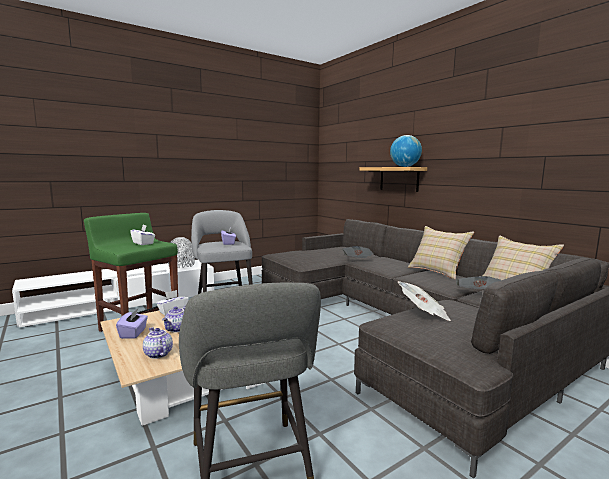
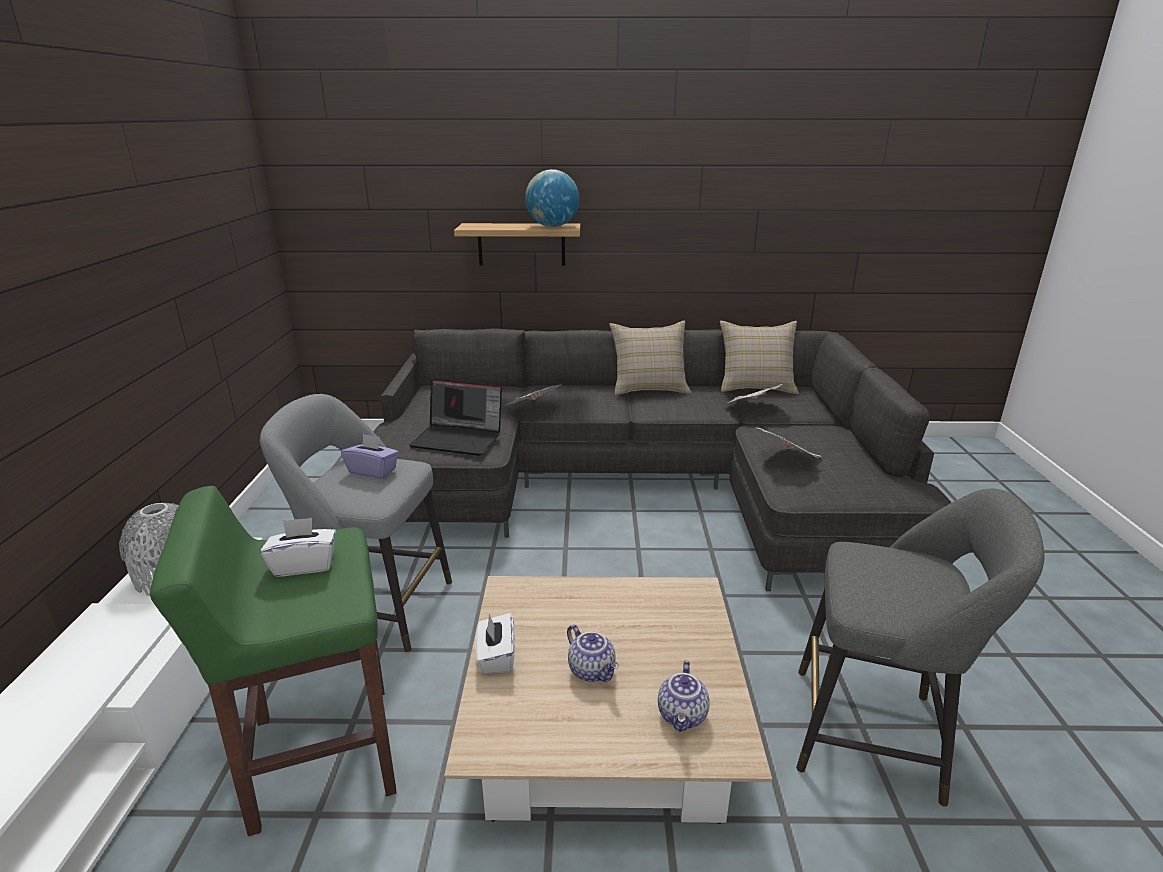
camera: 55 degrees left, 15 degrees up
purple tissue box [116,309,148,339] -> none
teapot [143,327,173,359] -> teapot turned 75 degrees counterclockwise [658,660,710,732]
none -> laptop [409,379,502,456]

